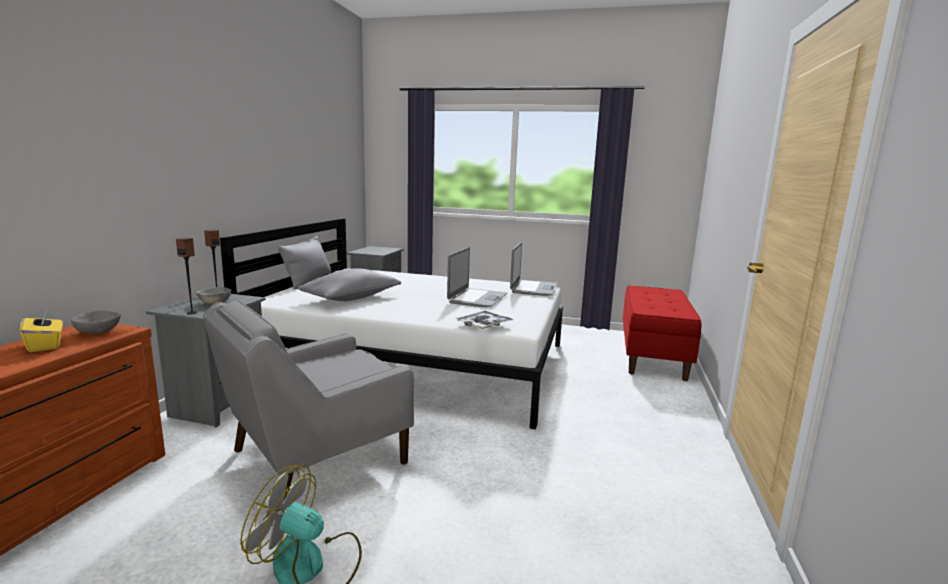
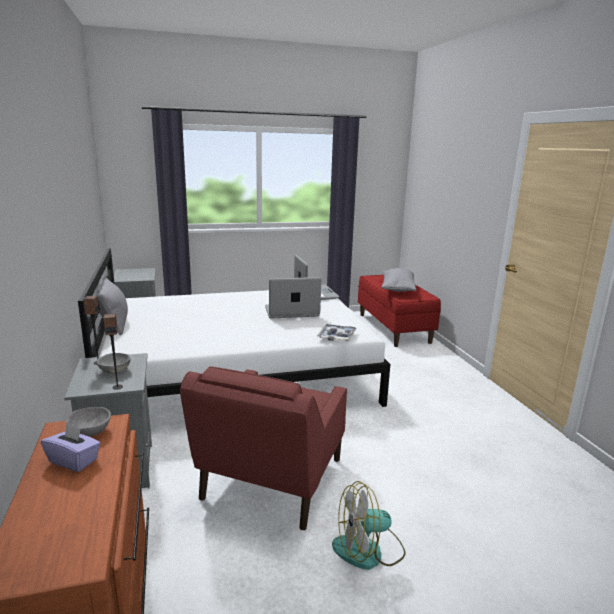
camera: 30 degrees left, 5 degrees up
yellow tissue box [20,308,63,352] -> purple tissue box [41,423,101,472]
grey armchair [203,300,414,512] -> red armchair [180,366,347,530]
grey pillow [298,268,401,301] -> grey pillow moved to [381,268,416,292]
laptop [447,248,507,307] -> laptop turned 90 degrees counterclockwise [265,277,321,319]

